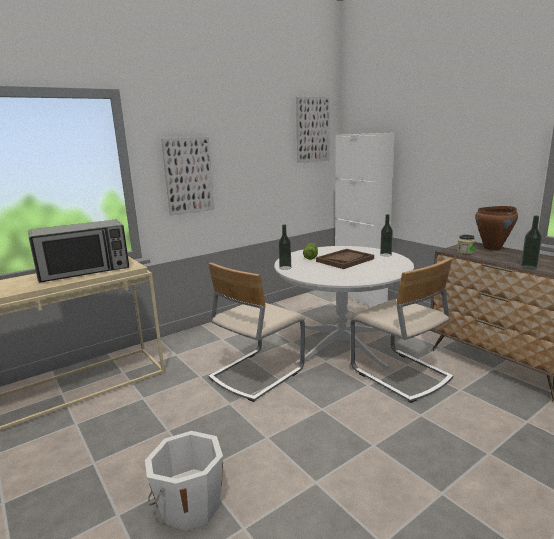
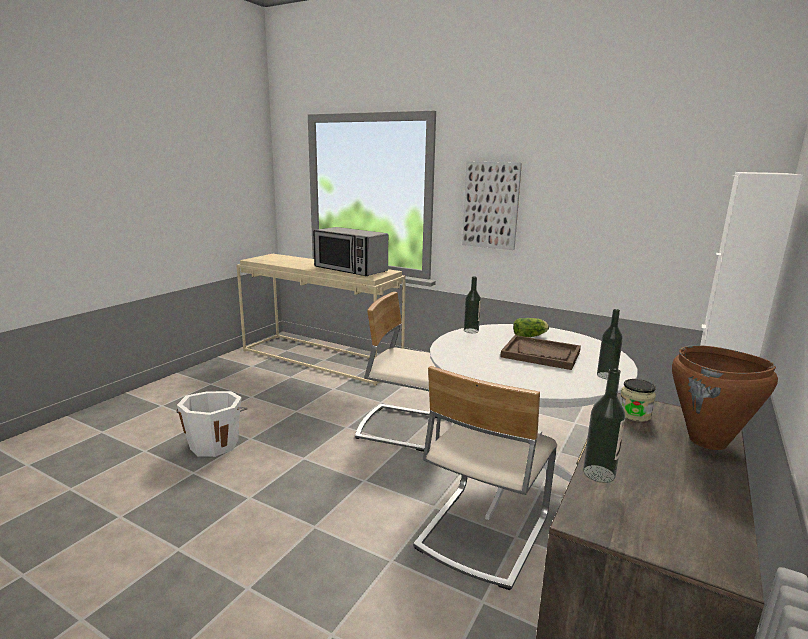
camera: 65 degrees right, 0 degrees up
picture [296,96,329,163] -> none

